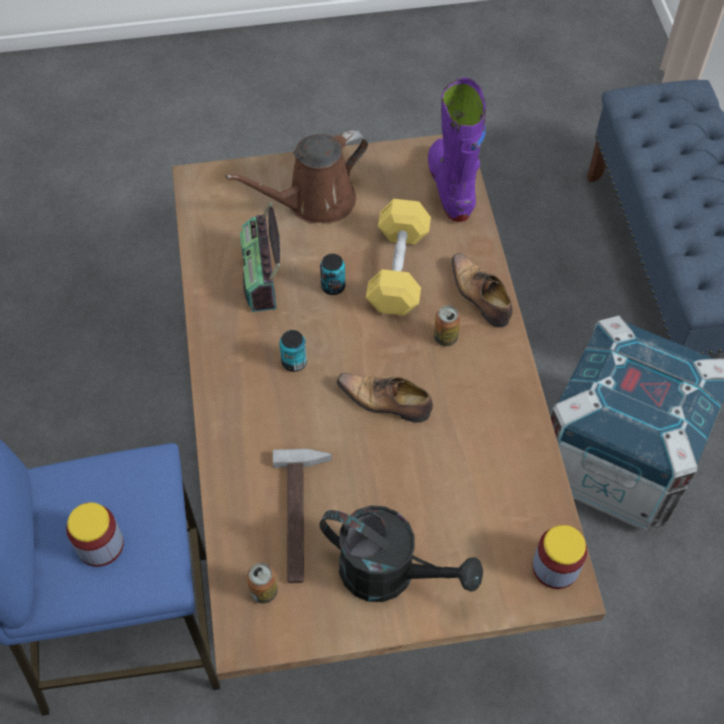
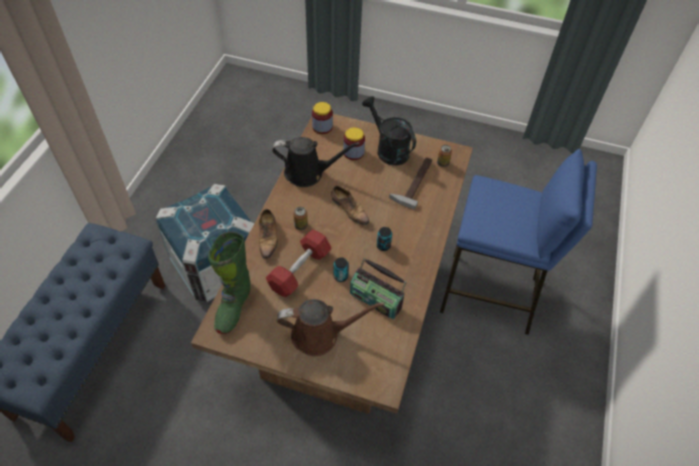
camera: 155 degrees left, 5 degrees down
jar [66,502,124,567] -> jar moved to [343,127,365,160]
radio [240,203,280,312] -> radio turned 105 degrees clockwise [350,258,407,319]
yellow dumbbell [366,199,431,315] -> red dumbbell [266,229,332,297]
purple boot [428,78,486,222] -> green boot [208,232,251,334]
none -> black watering can [272,137,359,187]

